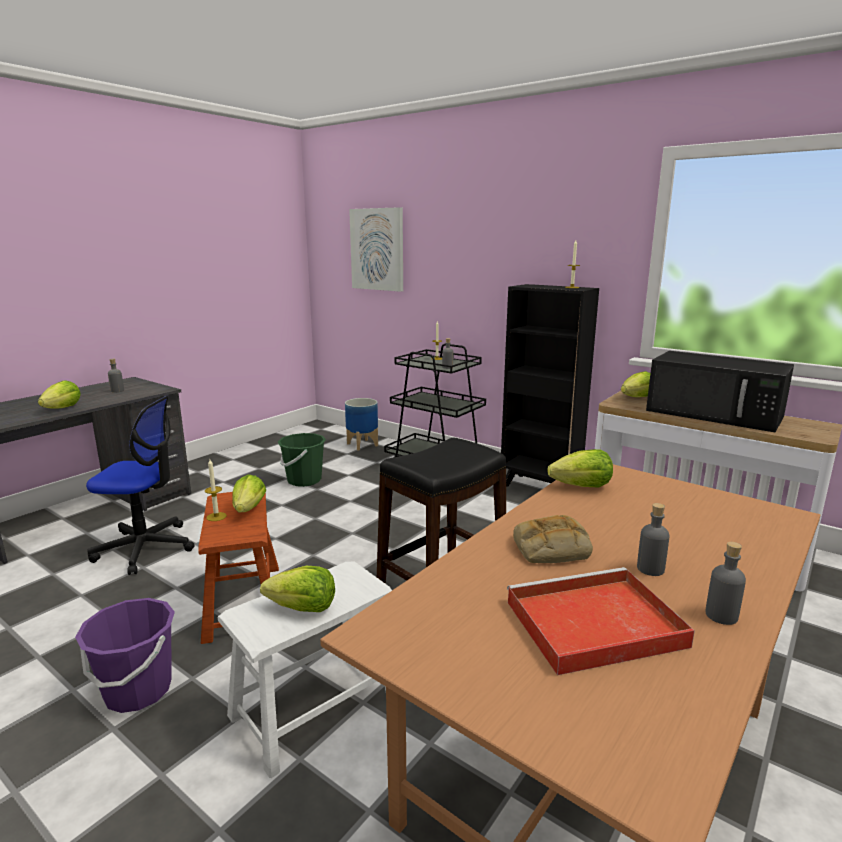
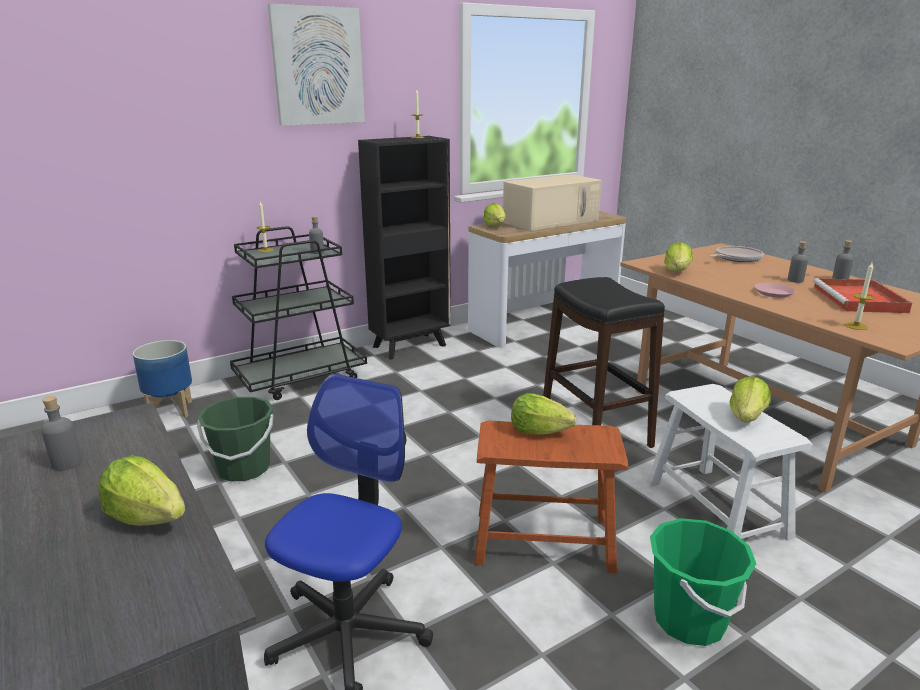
camera: 70 degrees left, 5 degrees up
purple bucket [75,598,175,713] -> green bucket [650,518,756,646]
candle [205,459,227,521] -> candle moved to [845,262,874,330]
picture [349,207,403,292] -> picture moved to [268,4,365,126]
bread [513,515,593,563] -> pink plate [754,283,796,298]
black microwave [646,351,794,432] -> beige microwave [503,174,602,231]
none -> frying pan [710,246,764,262]

